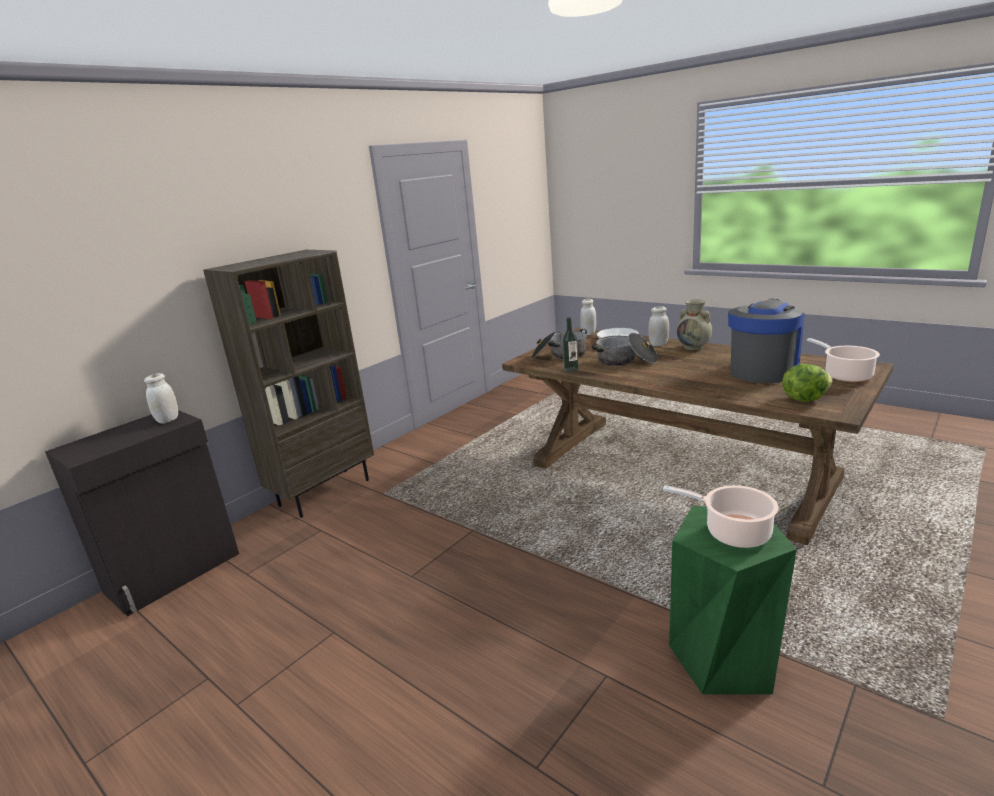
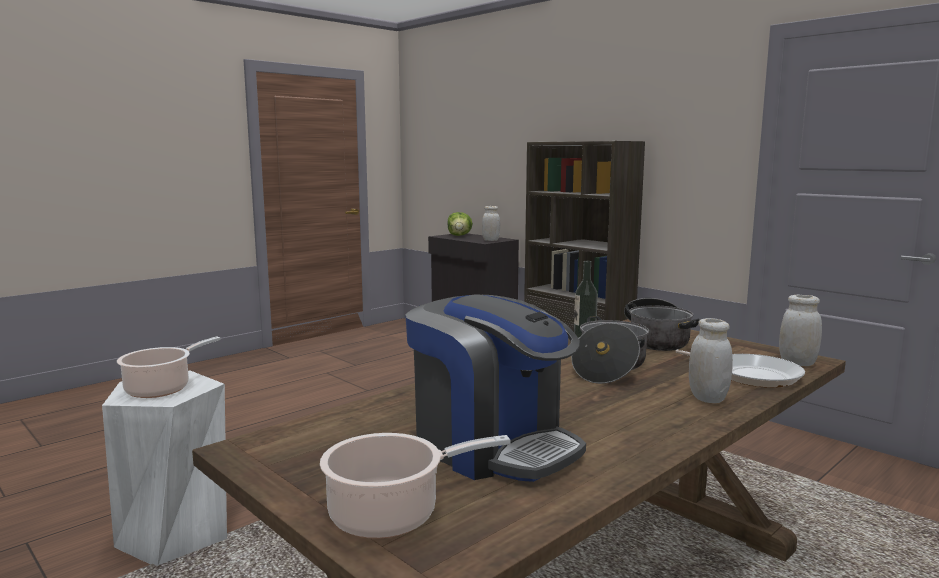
camera: 95 degrees right, 10 degrees down
green stool [669,506,797,694] -> white stool [102,371,227,566]
beige vase [676,299,712,350] -> none
lettuce [782,364,833,402] -> lettuce moved to [447,212,473,236]

